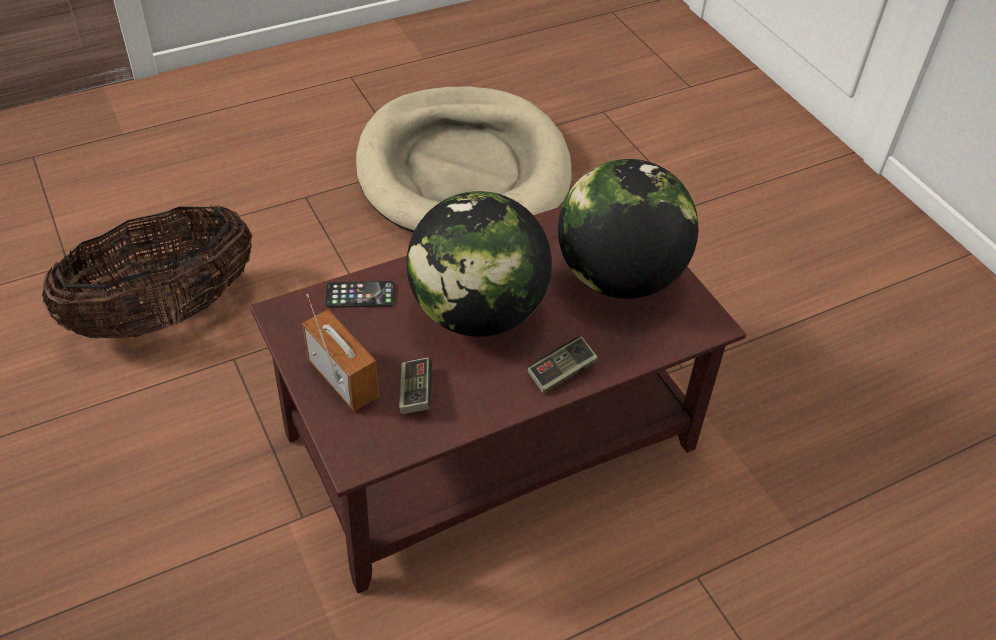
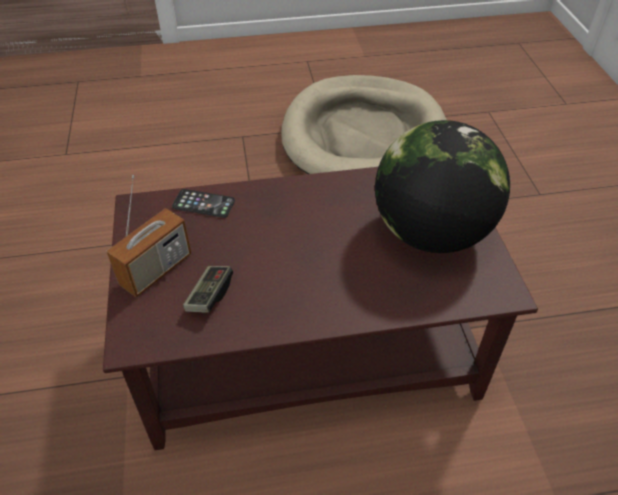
camera: 20 degrees right, 0 degrees up
basket [42,205,252,338] -> none
radio [302,294,379,411] -> radio turned 60 degrees clockwise [106,175,191,297]
globe [406,191,552,337] -> none
game controller [527,336,598,394] -> none

